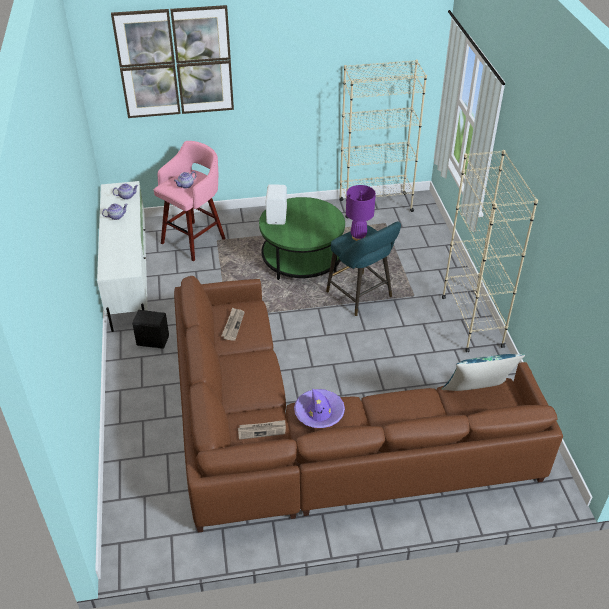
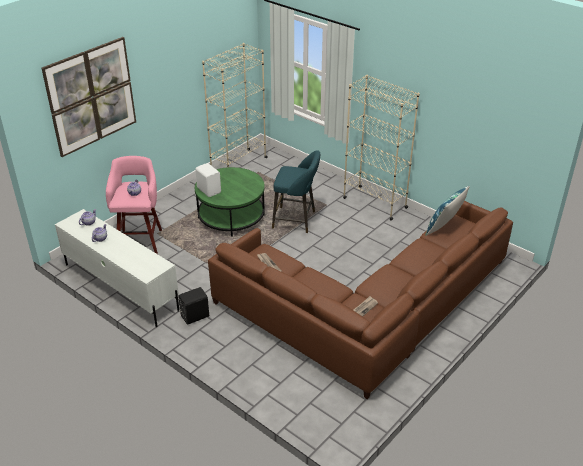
camera: 40 degrees left, 5 degrees down
purple hat [294,389,345,428] -> none
purple table lamp [346,185,376,241] -> none

